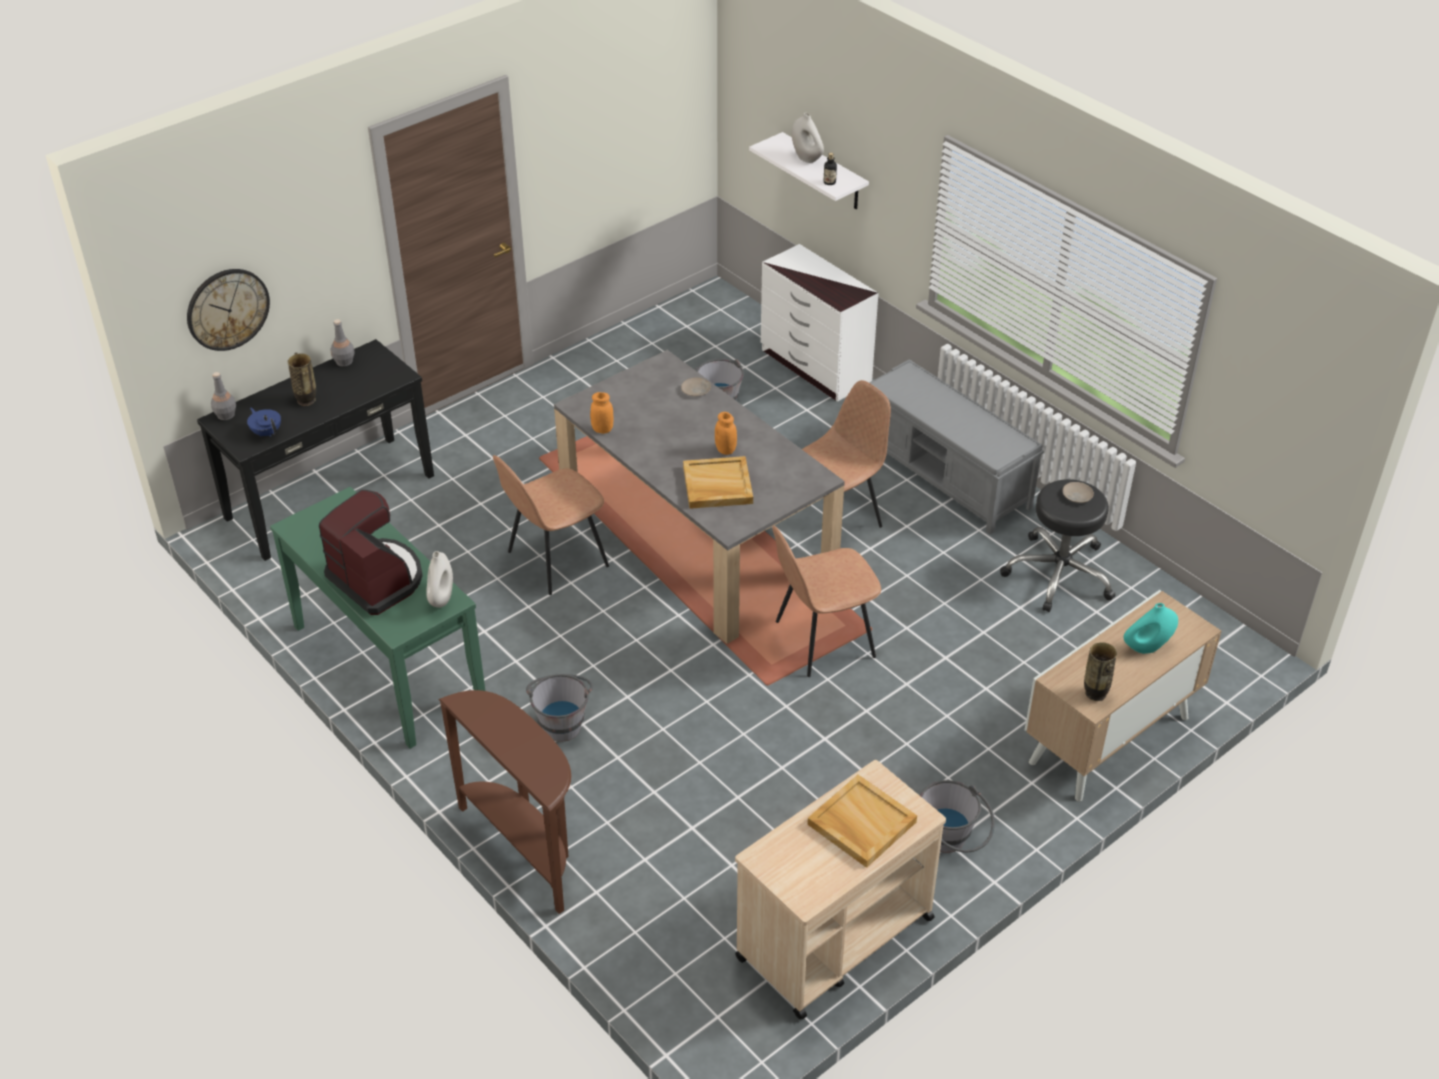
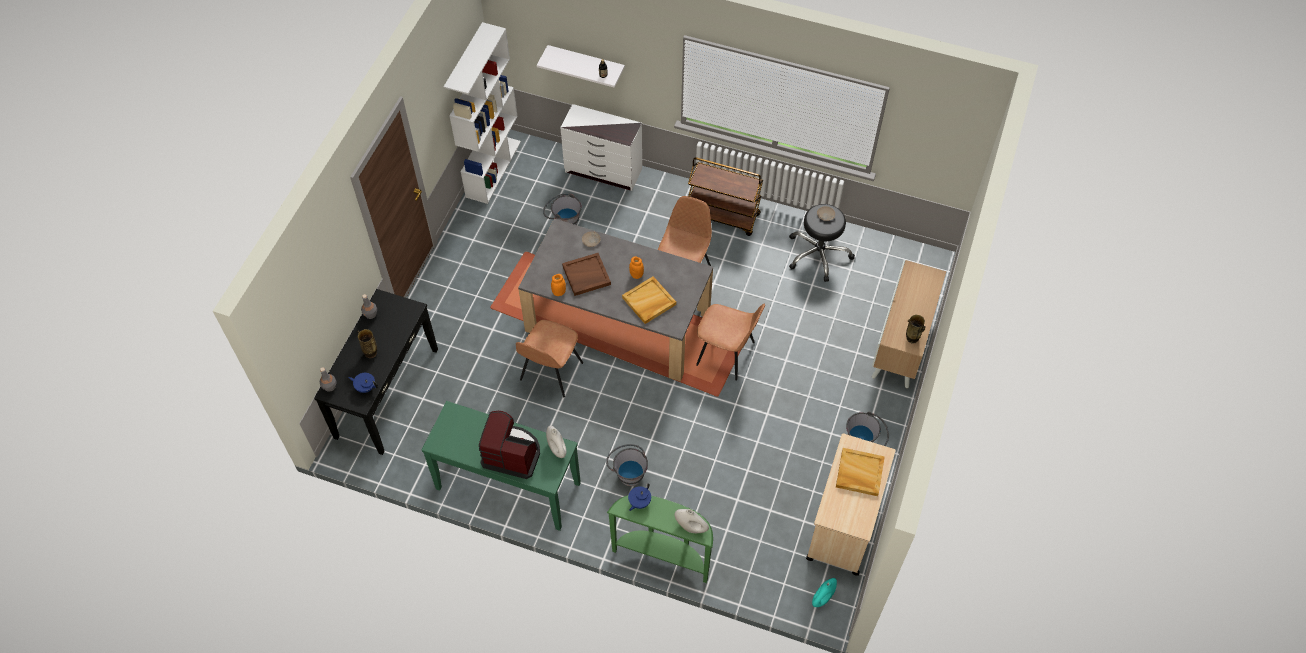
camera: 30 degrees left, 15 degrees up
wall clock [187,269,270,351] -> none
brown console table [438,690,571,914] -> green console table [607,495,713,583]
brown chair [772,525,881,677] -> brown chair turned 105 degrees counterclockwise [696,303,765,381]
white vase [792,113,824,163] -> white vase moved to [675,509,709,533]
grey bench [870,359,1044,534] -> brown cart [688,157,763,236]
turquoise vase [1124,603,1178,654] -> turquoise vase moved to [812,578,837,607]
none -> white bookcase [444,22,521,204]
none -> brown tray [562,253,611,296]
none -> blue teapot [628,483,651,511]

